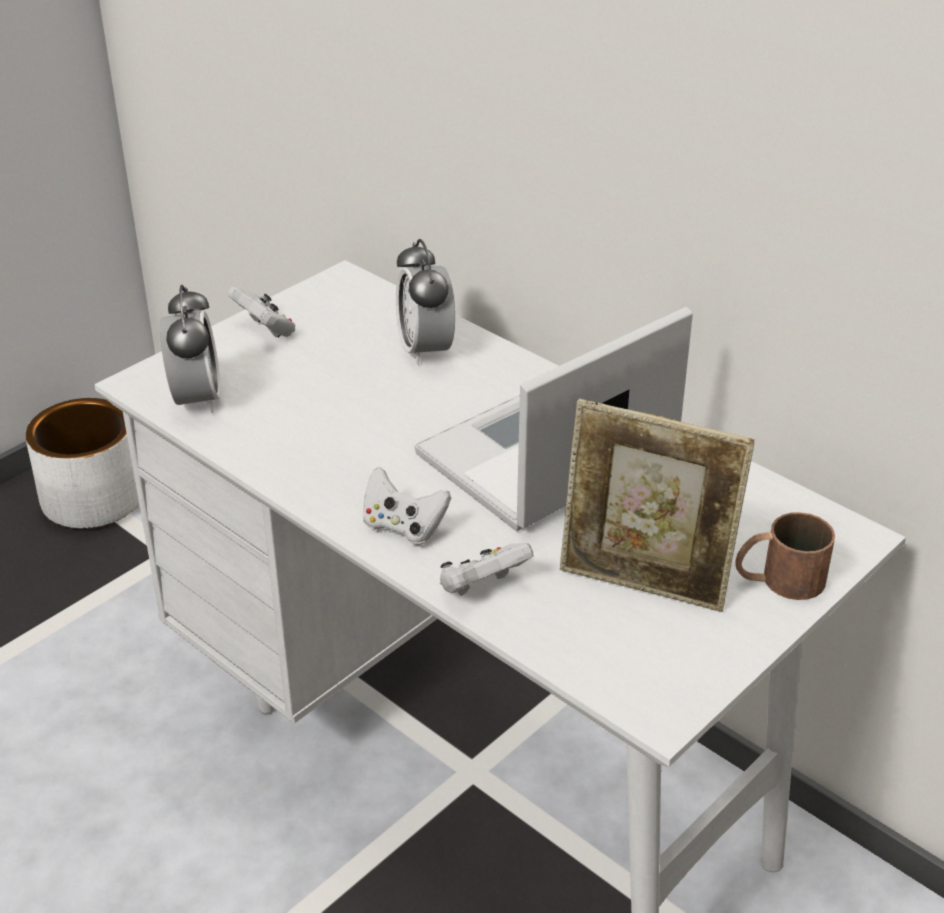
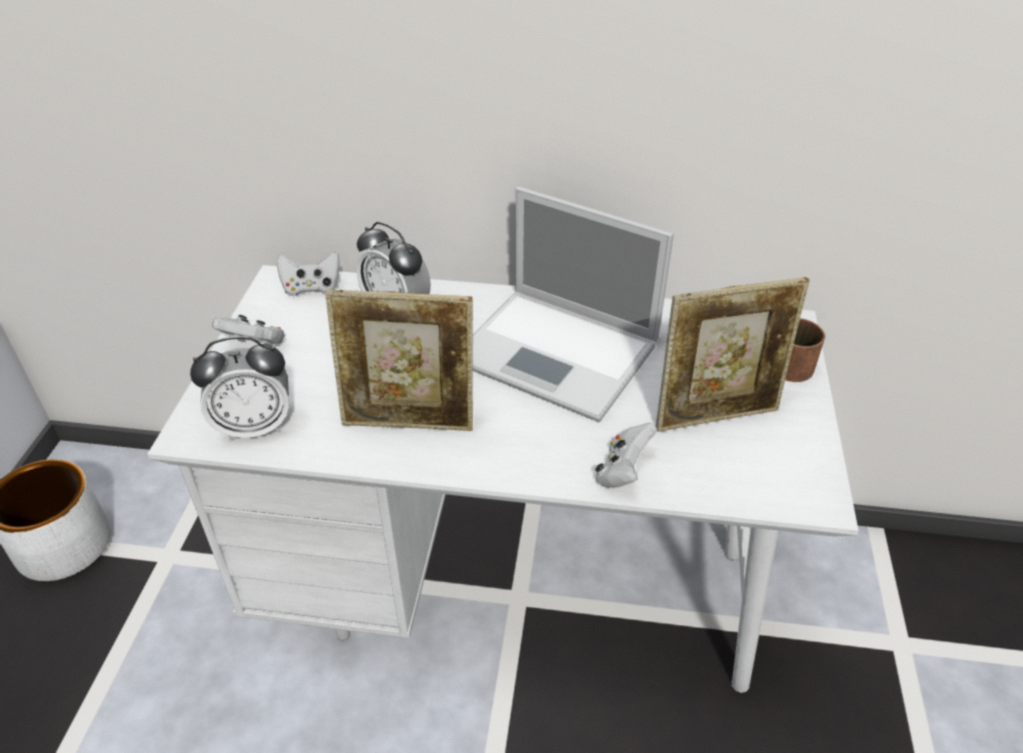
camera: 35 degrees left, 5 degrees up
alarm clock [160,285,221,413] -> alarm clock turned 120 degrees clockwise [190,336,289,441]
white game controller [363,467,451,545] -> white game controller moved to [277,252,340,296]
laptop [415,307,693,531] -> laptop turned 75 degrees counterclockwise [473,187,674,422]
none -> picture frame [325,289,473,431]

